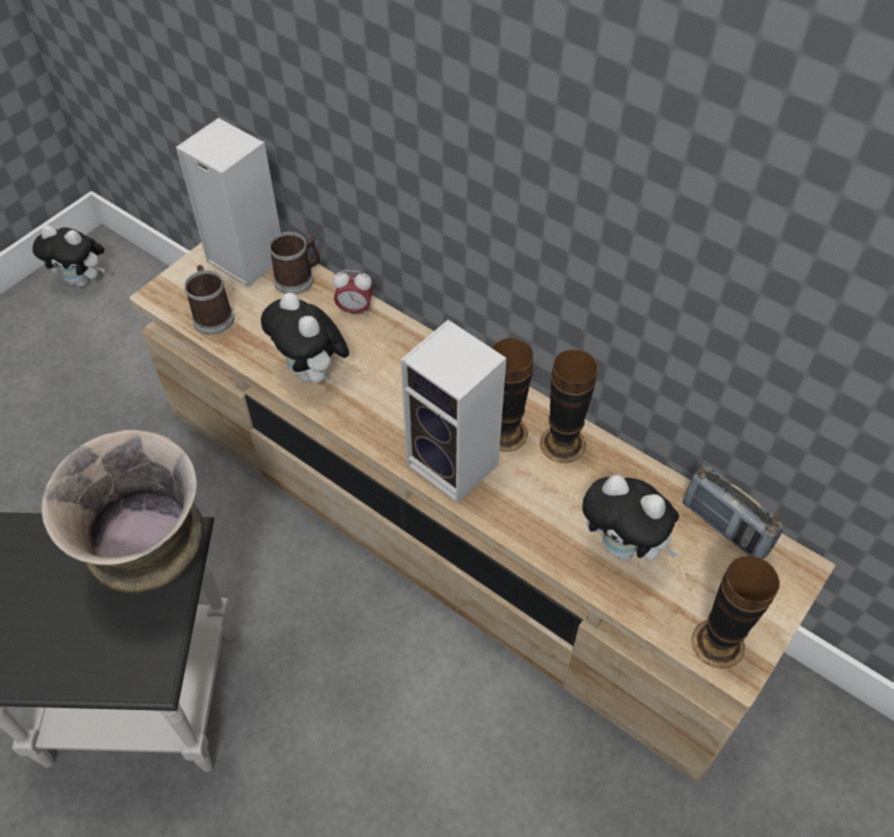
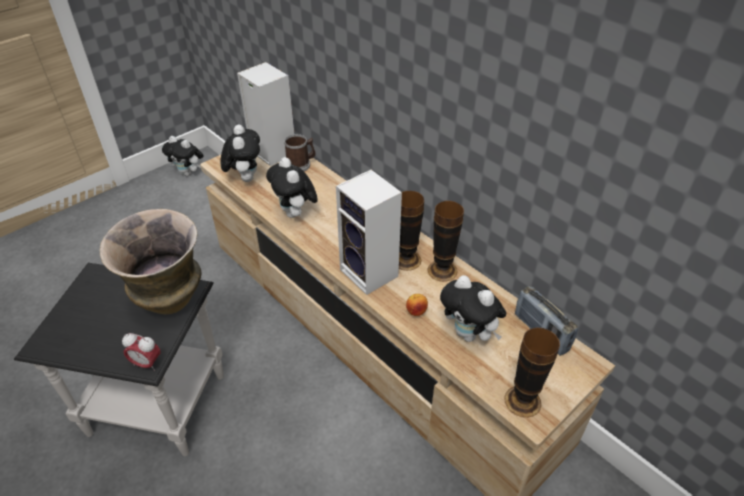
camera: 10 degrees right, 10 degrees down
mug [184,265,235,335] -> plush toy [220,124,260,182]
alarm clock [333,270,373,316] -> alarm clock moved to [122,333,161,371]
none -> apple [406,294,428,316]

